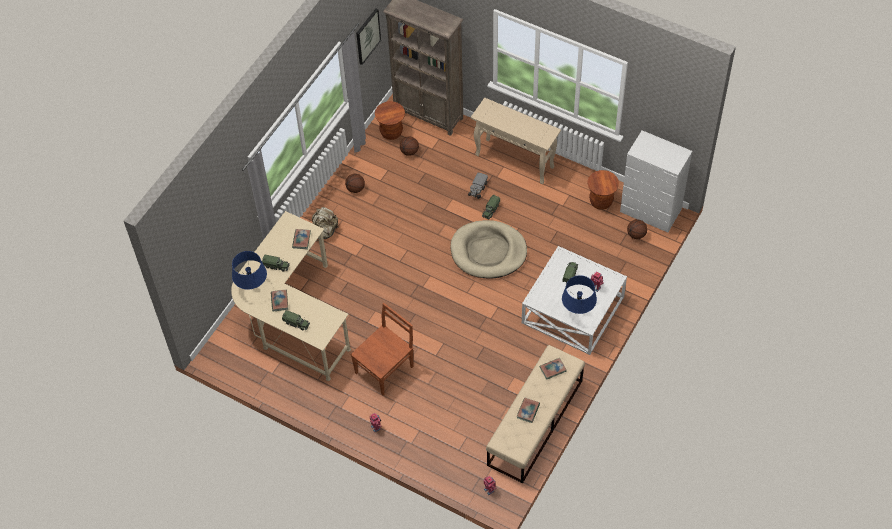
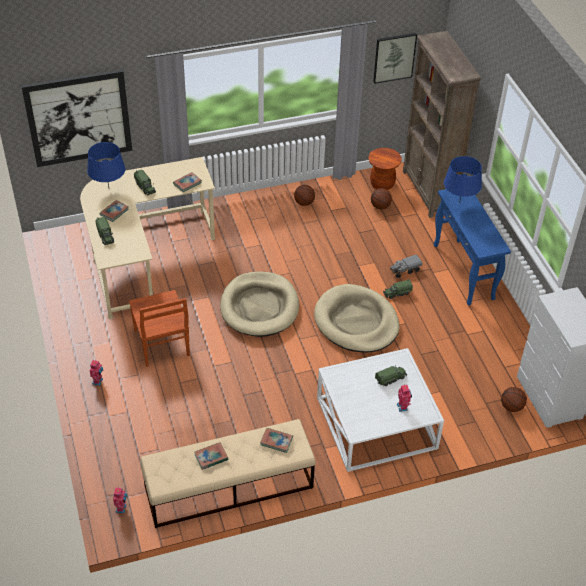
camera: 40 degrees right, 10 degrees down
beige backpack [312,207,339,241] -> none
brown chair [351,303,413,396] -> brown chair turned 75 degrees clockwise [129,290,190,367]
beige console table [471,97,561,184] -> blue console table [433,189,511,305]
blue table lamp [562,275,597,314] -> blue table lamp moved to [444,156,482,203]
brown stool [587,170,619,210] -> none
none -> picture [21,70,132,167]
none -> beige dog bed [220,271,299,337]

